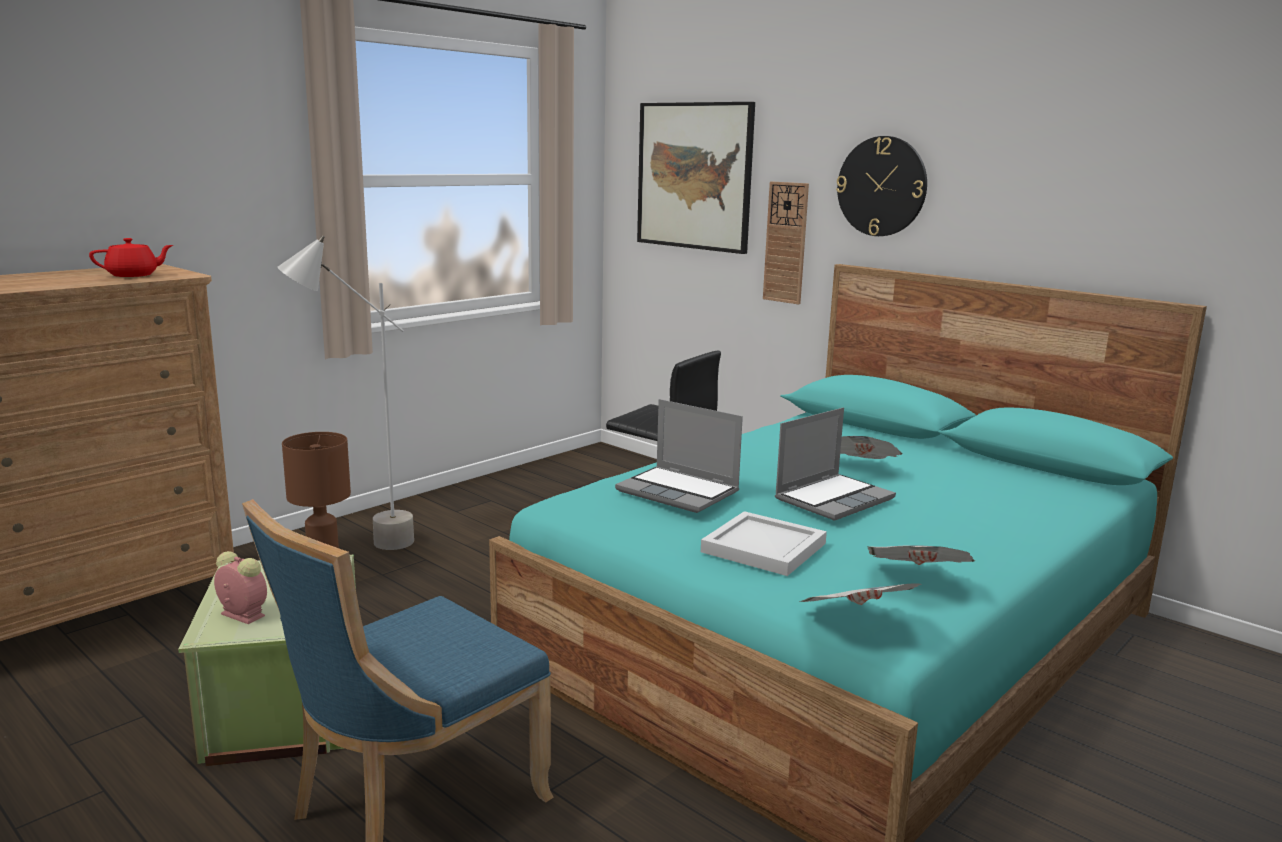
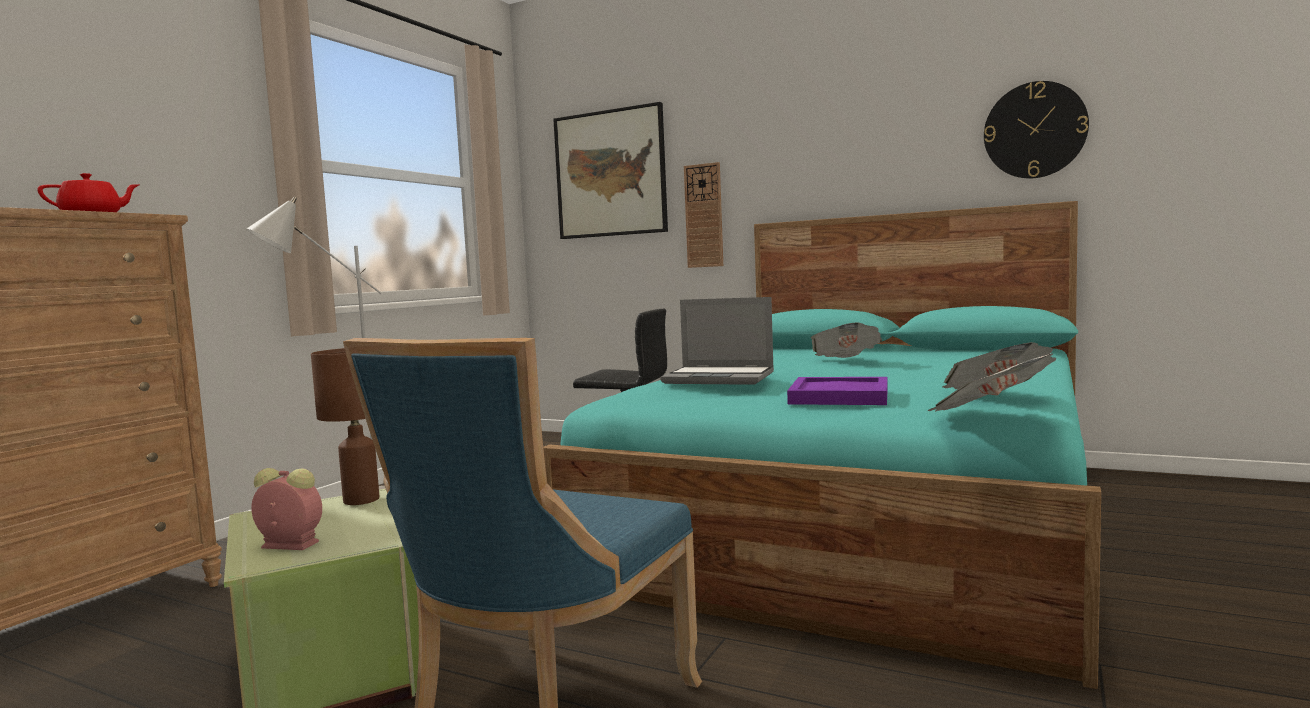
camera: 15 degrees left, 10 degrees down
white tray [701,511,827,576] -> purple tray [787,377,888,405]
laptop [775,407,896,521] -> none
wall clock [836,136,927,236] -> wall clock moved to [984,81,1089,179]

